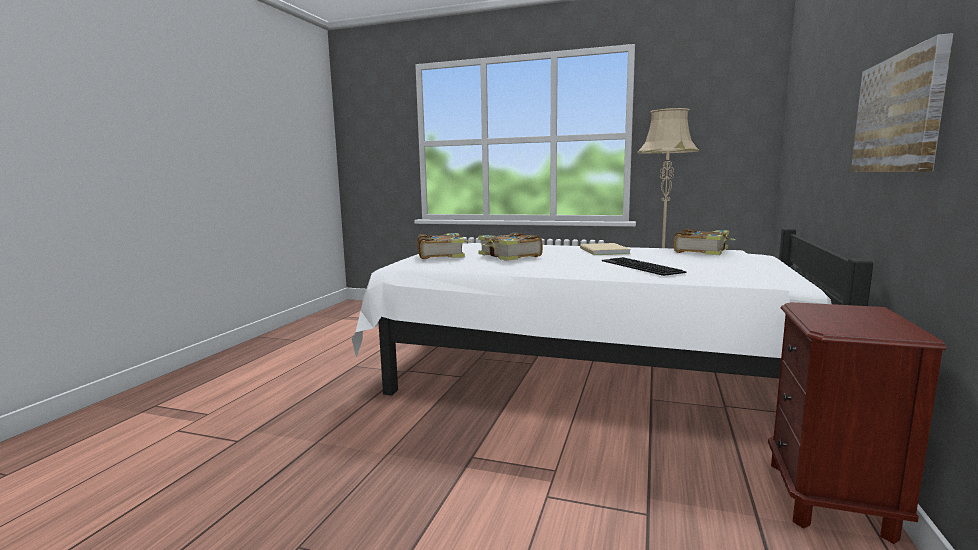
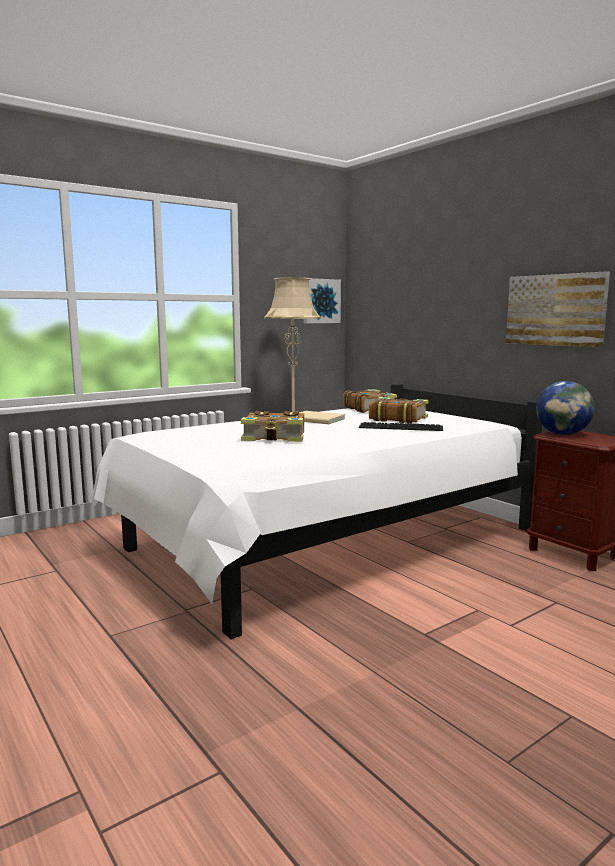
camera: 55 degrees left, 0 degrees up
book [417,233,471,259] -> book moved to [369,397,429,424]
none -> picture [304,278,341,323]
none -> globe [536,381,595,435]

